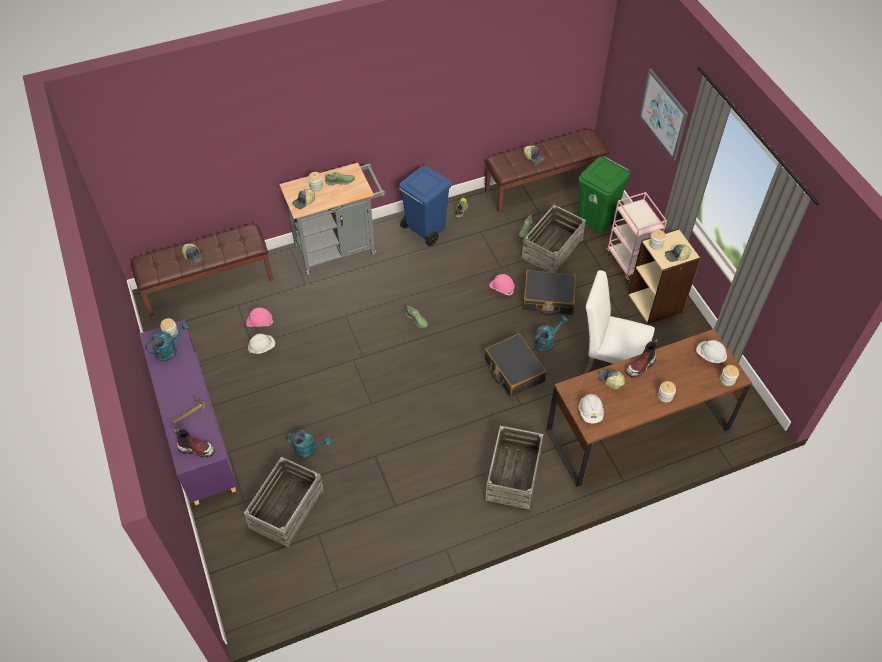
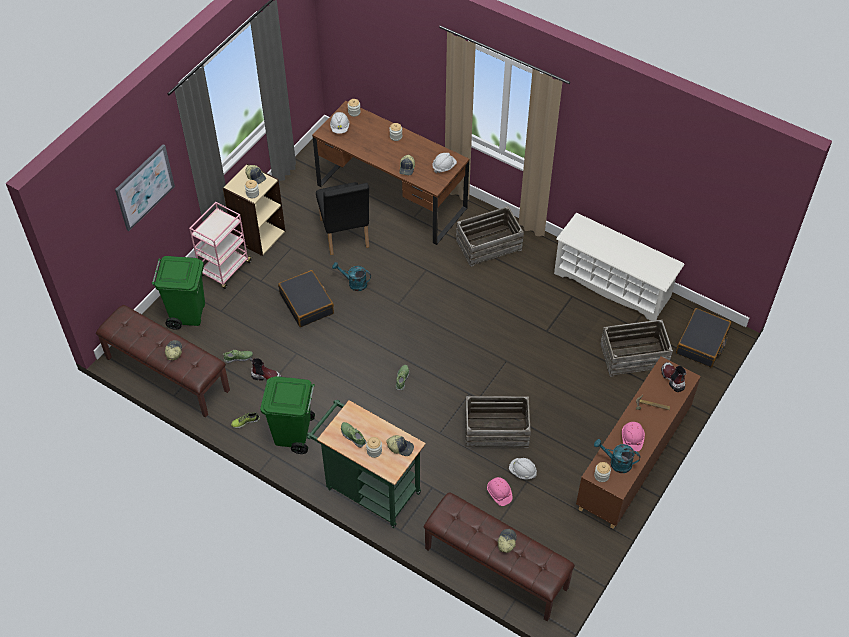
camera: 125 degrees left, 0 degrees up
purple cabinet [140,320,237,505] -> brown cabinet [576,356,701,529]
grey cart [279,163,385,276] -> green cart [307,400,426,528]
turquoise watering can [286,430,332,458] -> none
blue trash can [398,166,452,246] -> green trash can [260,376,315,454]
black suitcase [484,334,547,397] -> black suitcase moved to [676,308,731,367]
pink hard hat [489,274,515,295] -> pink hard hat moved to [622,422,645,452]
crate [522,205,586,273] -> crate moved to [465,396,531,448]
white chair [583,270,655,374] -> black chair [316,182,369,255]
boot [625,339,658,378] -> boot moved to [249,358,282,381]
none -> white shoe rack [554,213,685,321]

